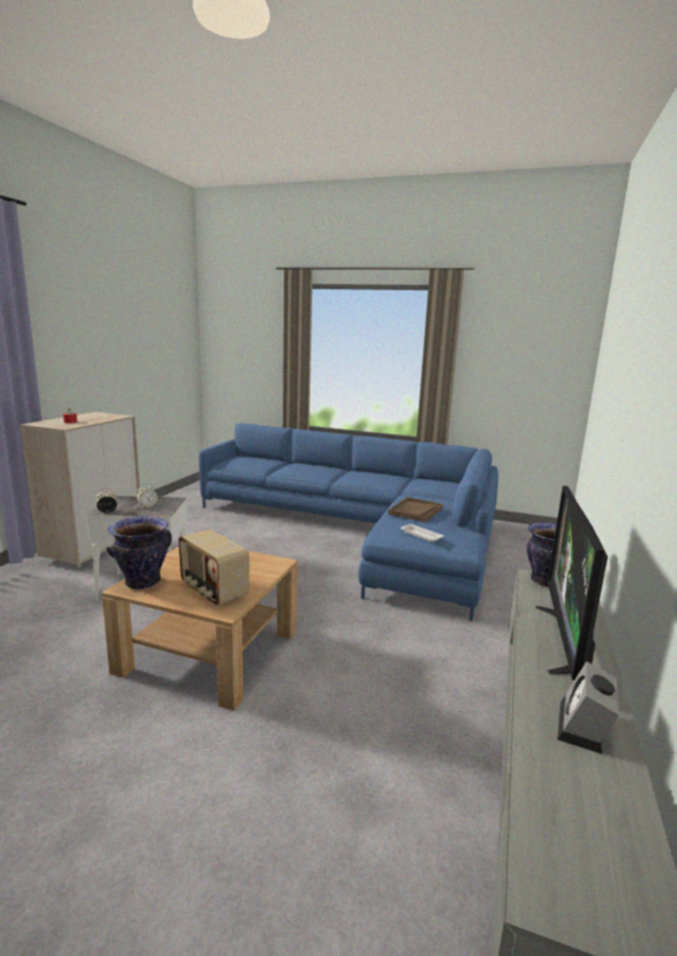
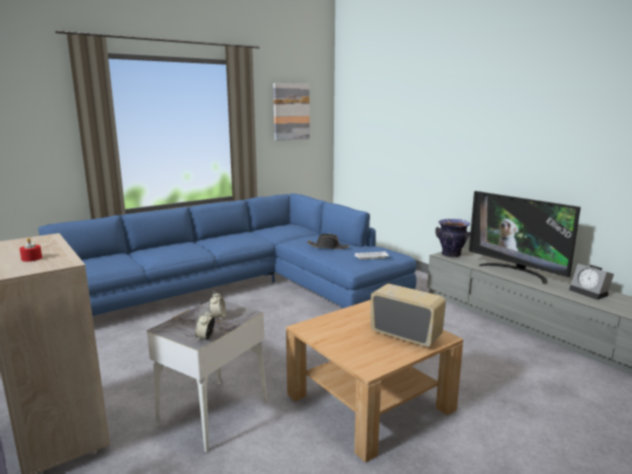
camera: 55 degrees left, 0 degrees up
vase [106,516,172,590] -> none
radio [179,529,249,605] -> radio turned 135 degrees counterclockwise [370,284,446,347]
brown tray [388,497,443,522] -> black hat [307,234,349,249]
none -> picture [273,83,310,141]

